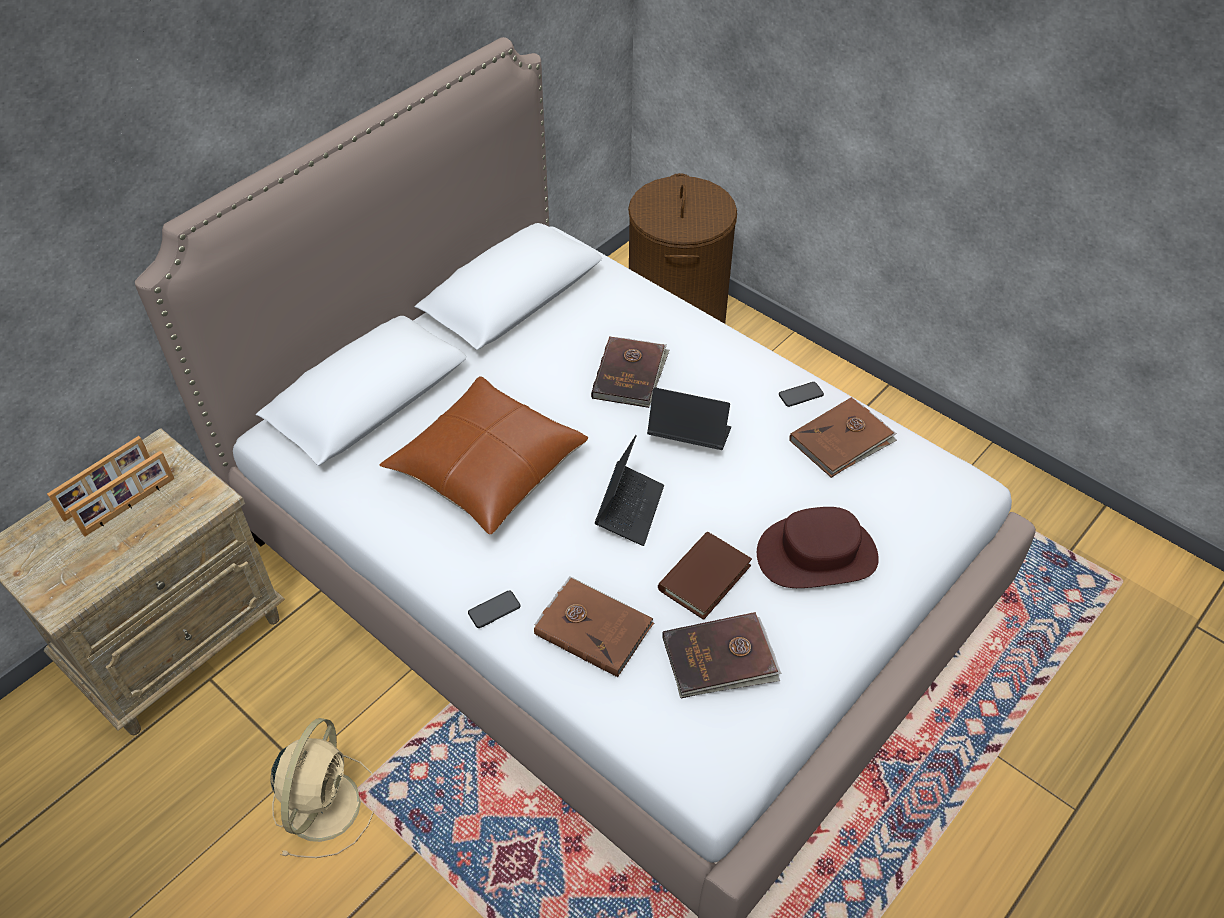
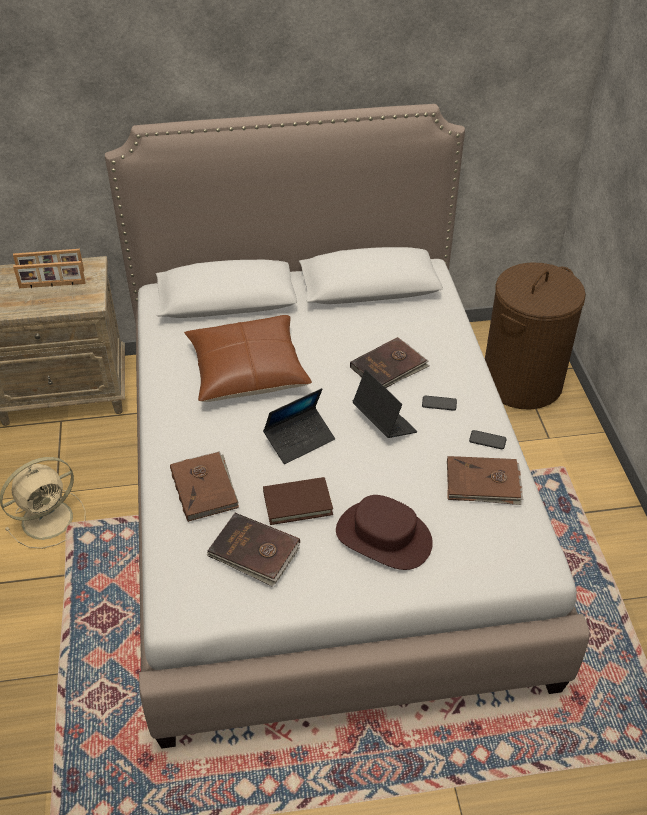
camera: 40 degrees right, 5 degrees down
phone [468,590,521,628] -> phone moved to [422,395,457,411]

